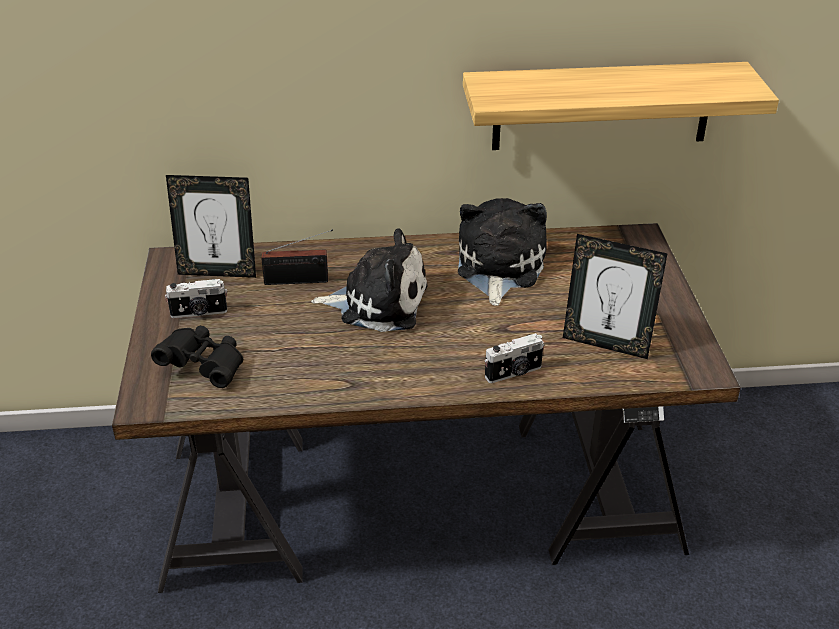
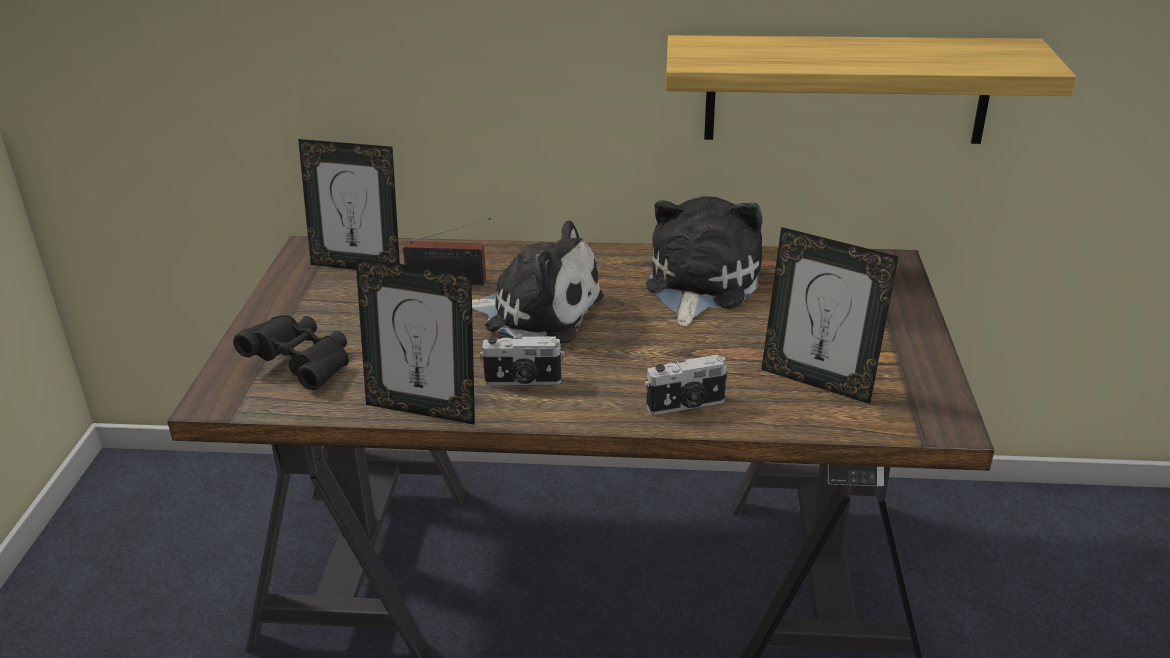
camera: 10 degrees right, 5 degrees down
camera [165,279,227,318] -> camera moved to [480,336,564,385]
none -> picture frame [355,258,475,425]

